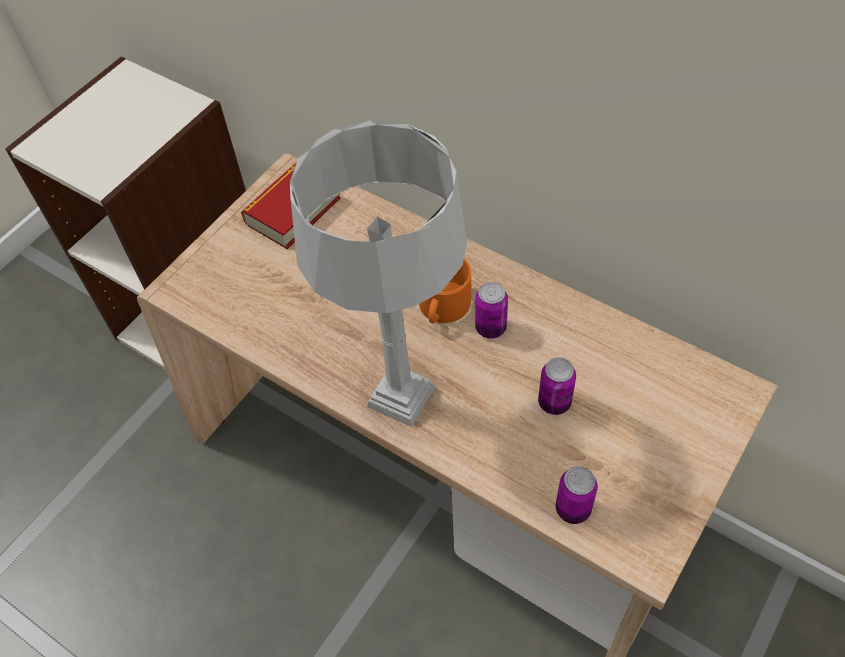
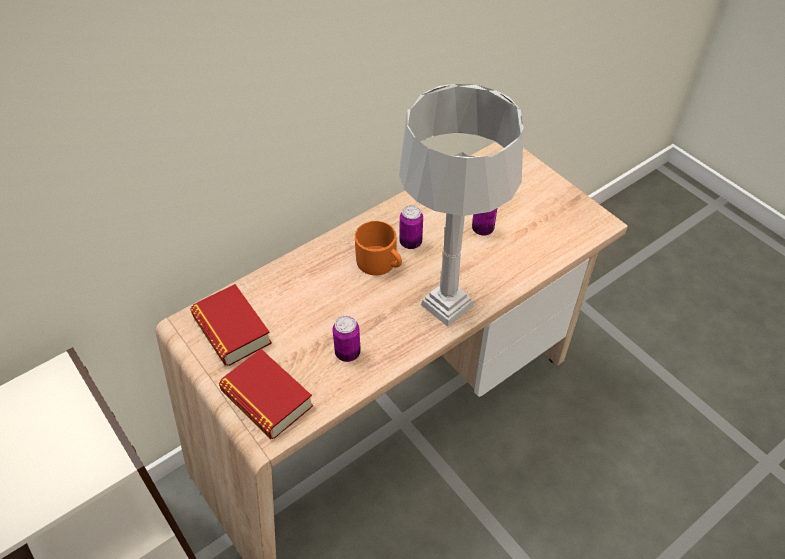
camera: 75 degrees left, 5 degrees down
can [556,466,598,524] -> can moved to [333,316,361,362]
none -> book [219,349,313,439]

